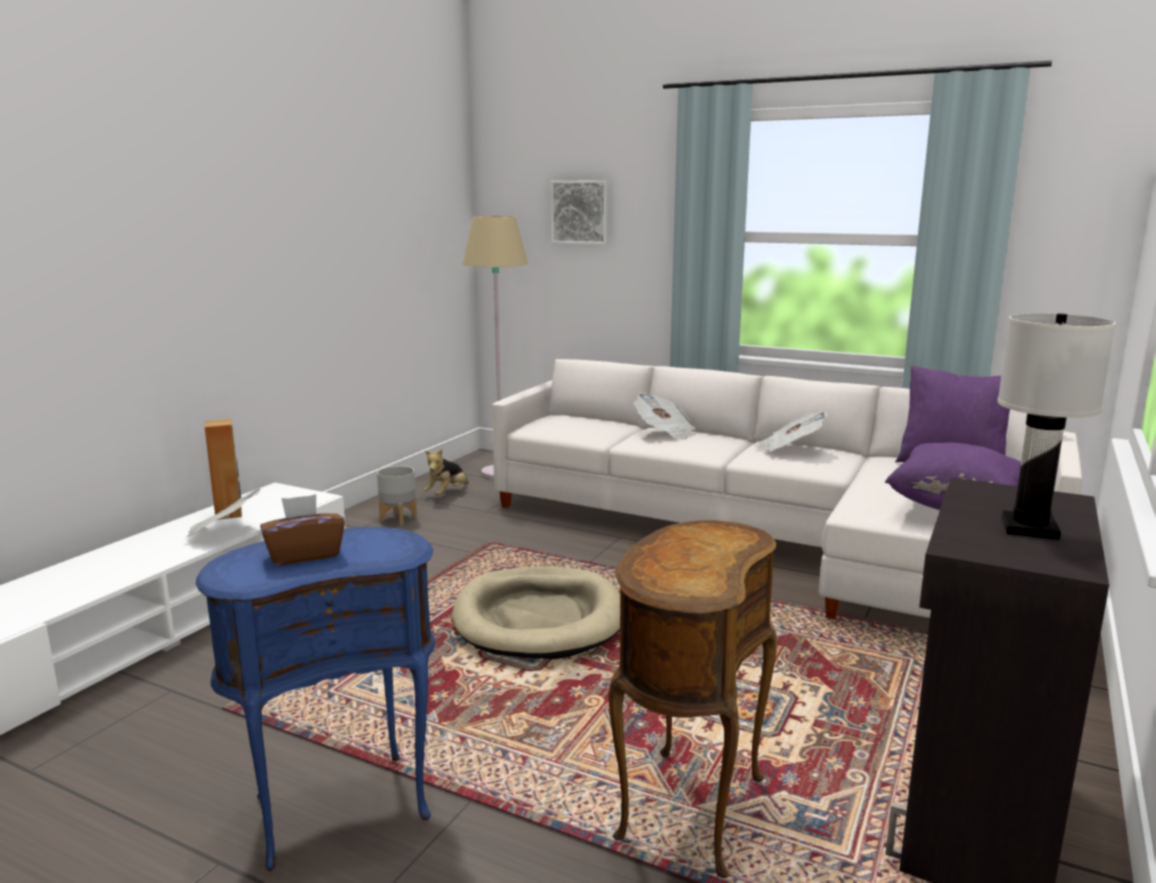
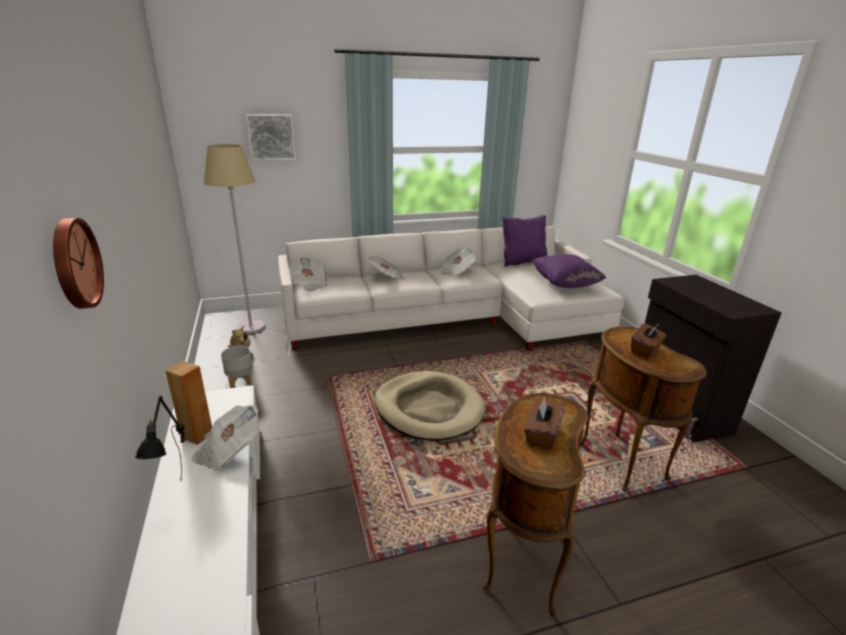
camera: 45 degrees left, 10 degrees up
blue side table [196,527,436,871] -> brown side table [483,393,588,616]
white table lamp [997,313,1116,540] -> none
none -> wall clock [53,218,104,309]
none -> black table lamp [135,396,185,479]
none -> newspaper [290,257,328,293]
none -> brown tissue box [631,323,666,358]

